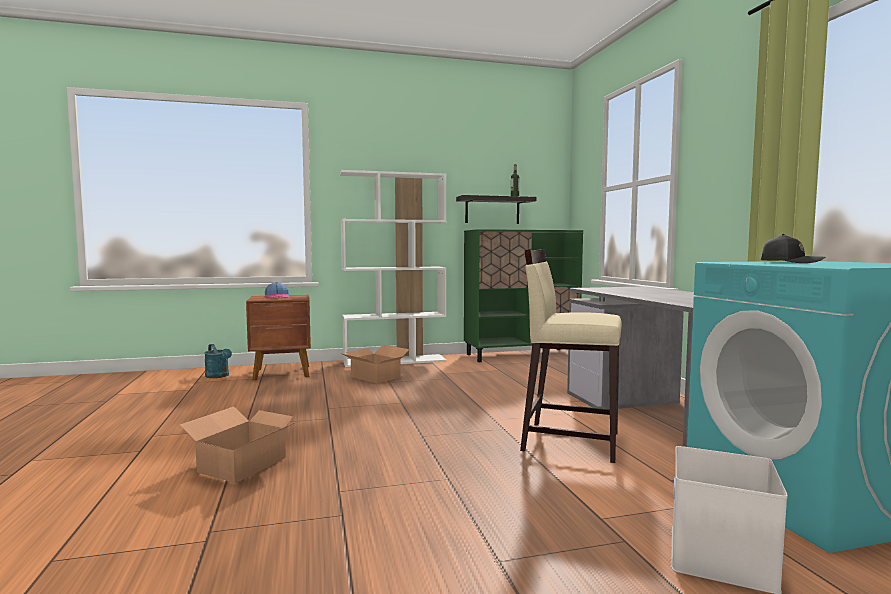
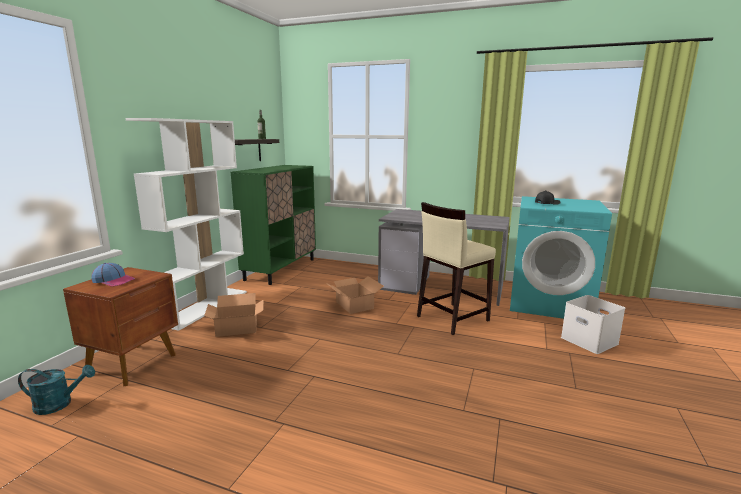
camera: 55 degrees left, 10 degrees up
cardboard box [180,406,301,483] -> cardboard box moved to [326,276,384,314]

